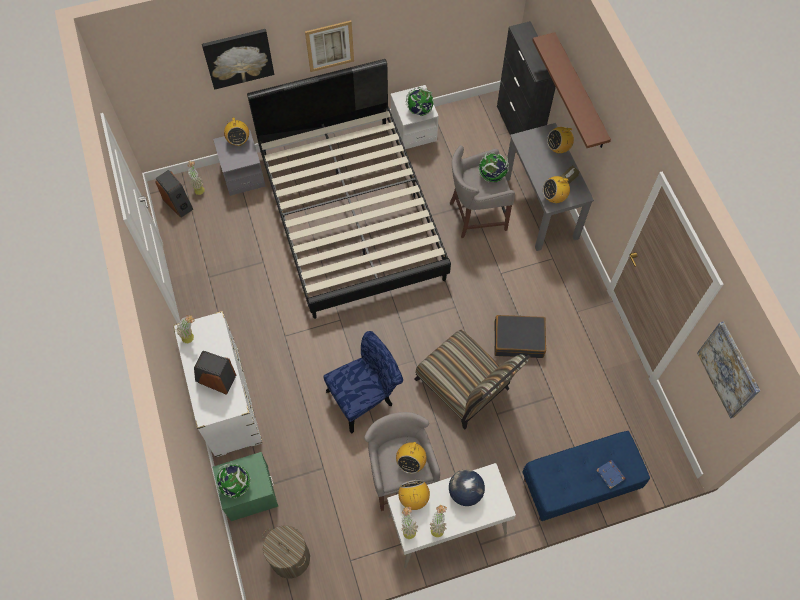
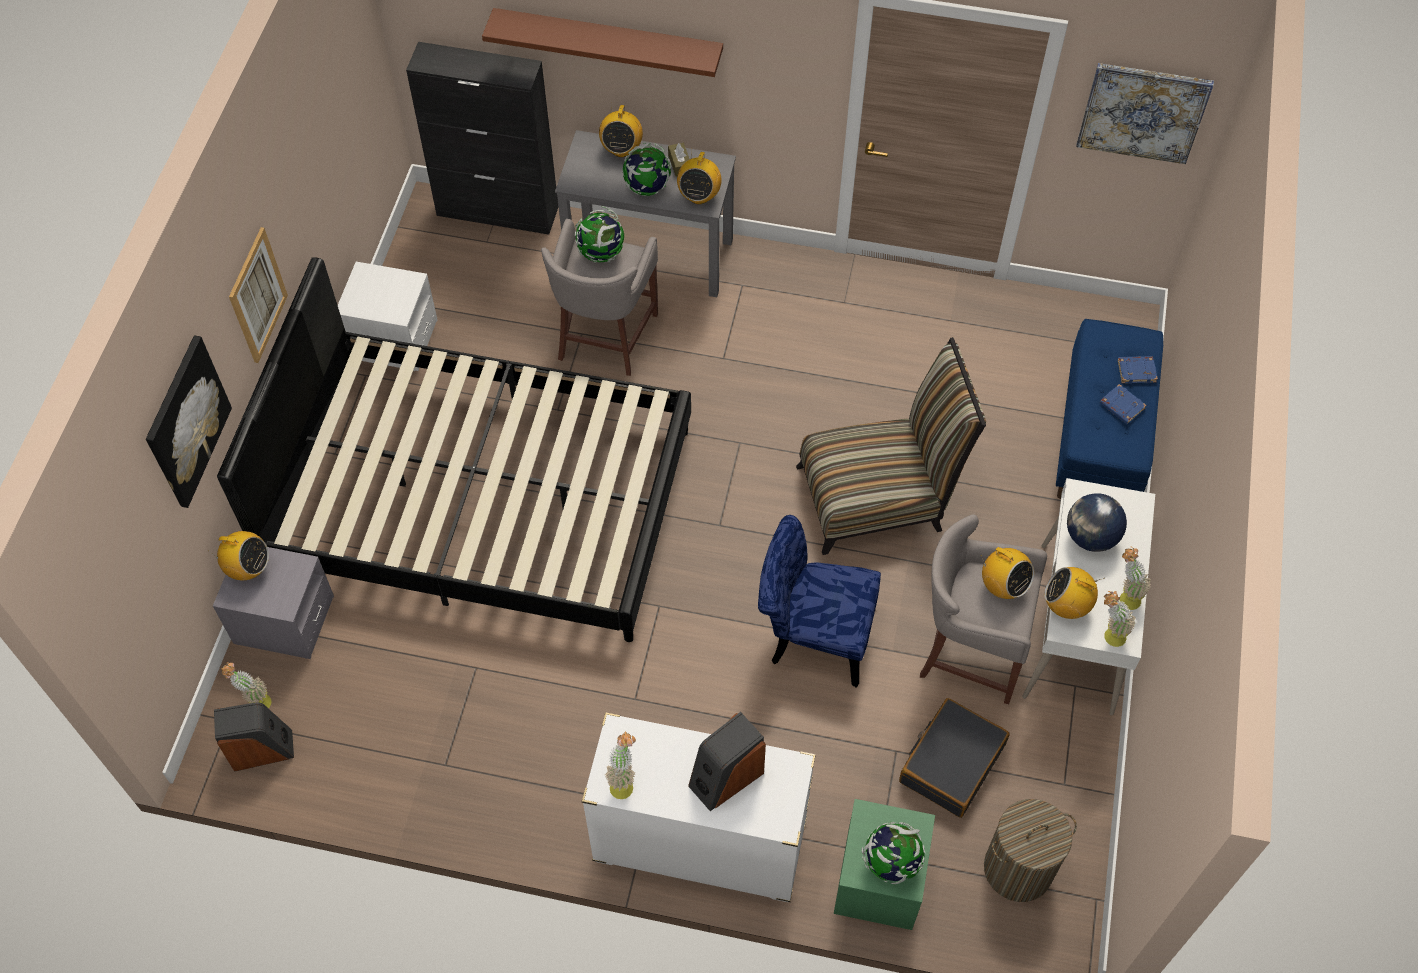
camera: 60 degrees left, 5 degrees down
blue chair [324,331,403,433] -> blue chair turned 75 degrees counterclockwise [758,515,881,688]
globe [405,87,434,116] -> globe moved to [623,143,671,196]
black suitcase [494,315,546,358] -> black suitcase moved to [899,698,1010,818]
none -> blue book [1100,384,1146,424]

